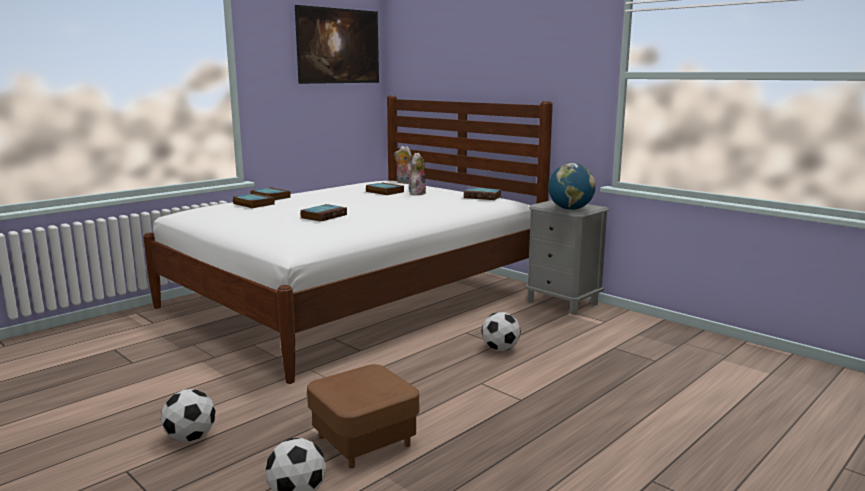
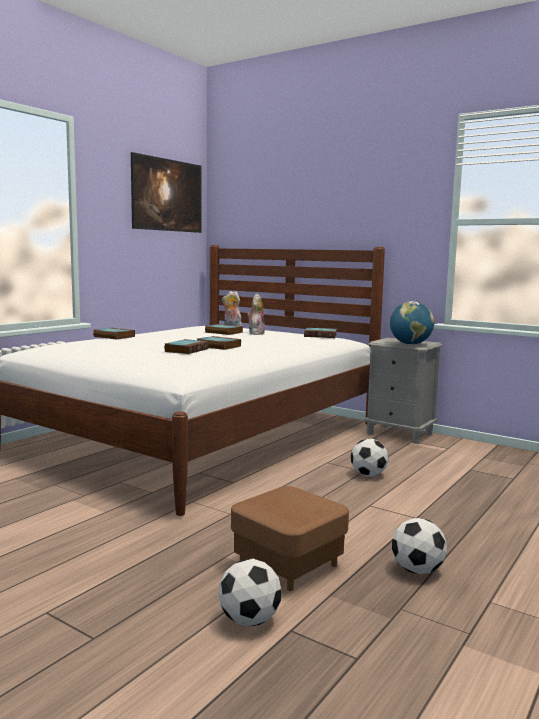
camera: 10 degrees left, 5 degrees down
football [161,389,216,442] -> football moved to [392,518,447,574]
book [233,193,275,208] -> book moved to [197,336,241,350]

